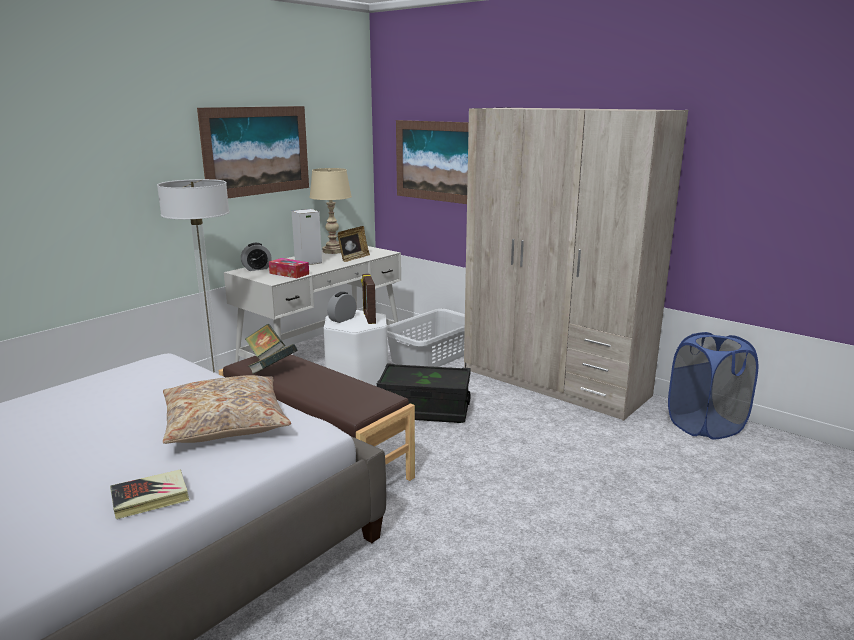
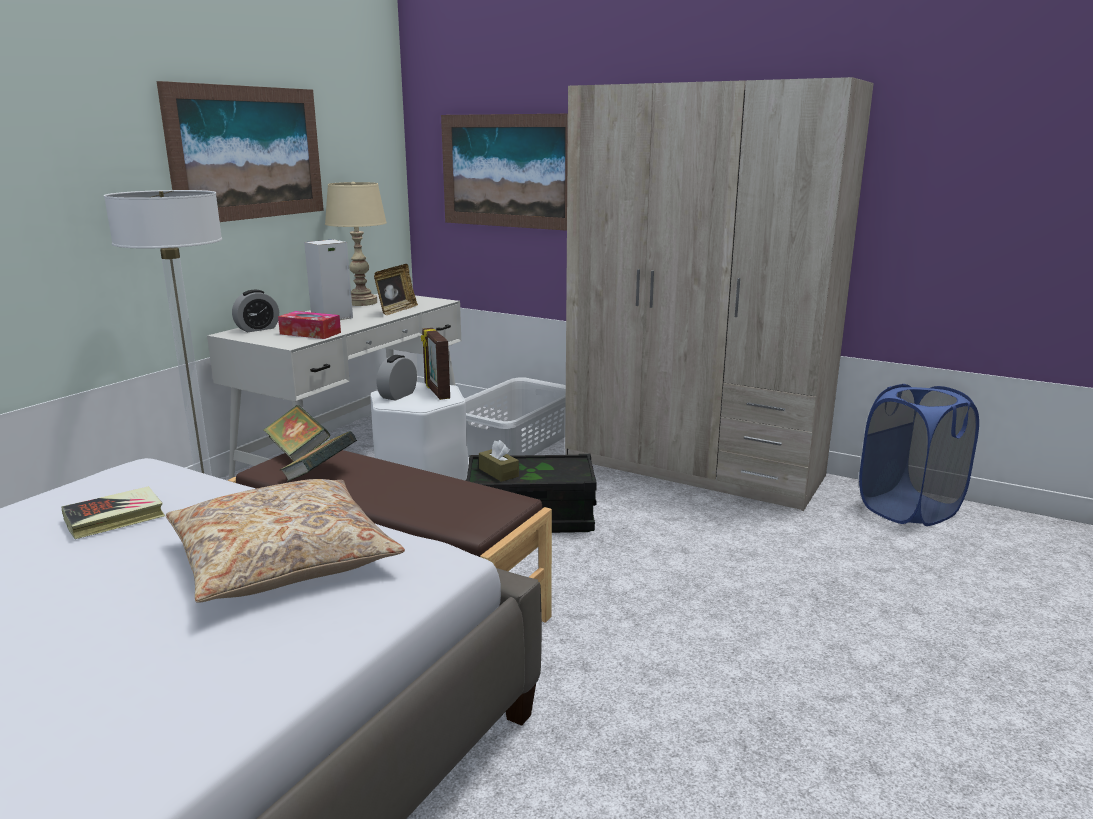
camera: 10 degrees left, 0 degrees up
book [110,469,190,519] -> book moved to [62,486,165,539]
none -> brown tissue box [479,440,519,482]

